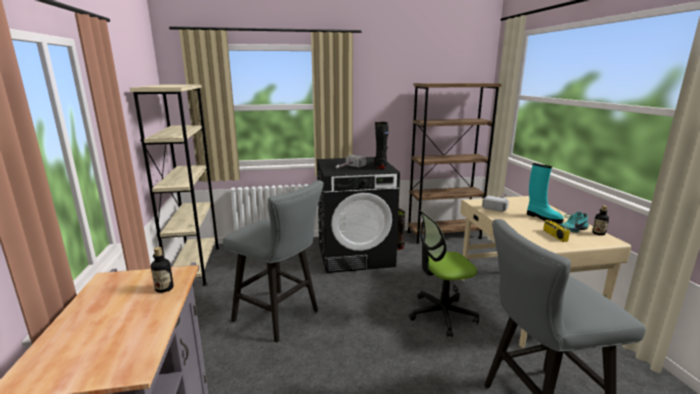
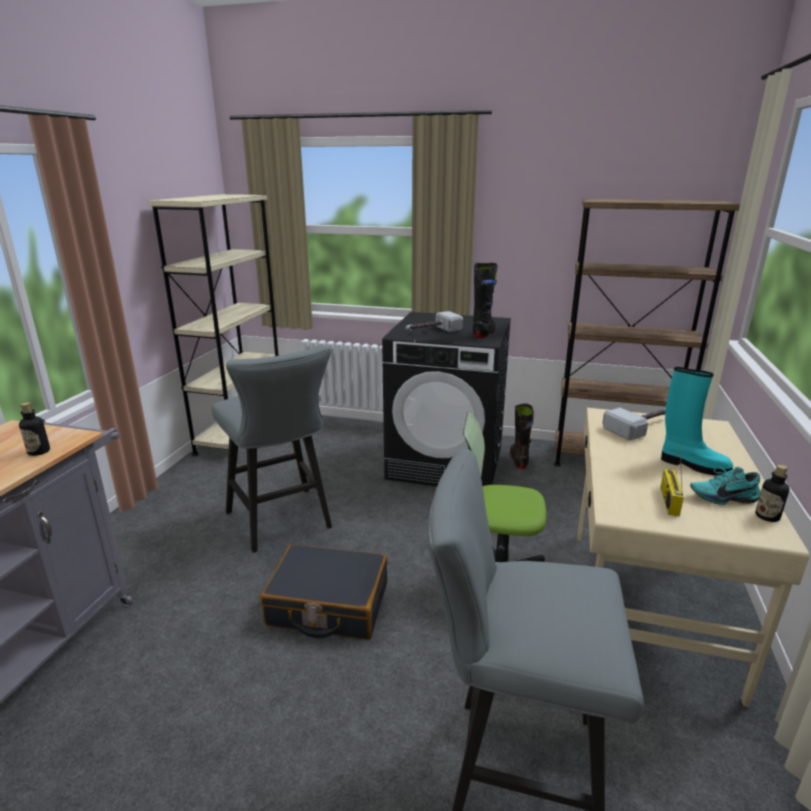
camera: 25 degrees right, 5 degrees up
turquoise boot [527,163,564,224] -> turquoise boot turned 45 degrees counterclockwise [661,367,733,476]
none -> black suitcase [261,544,388,640]

